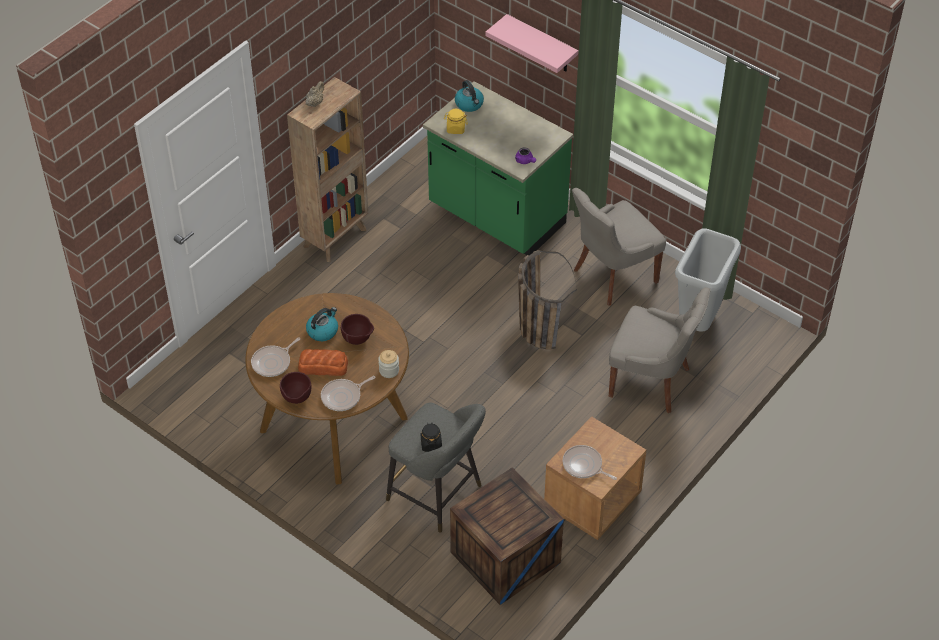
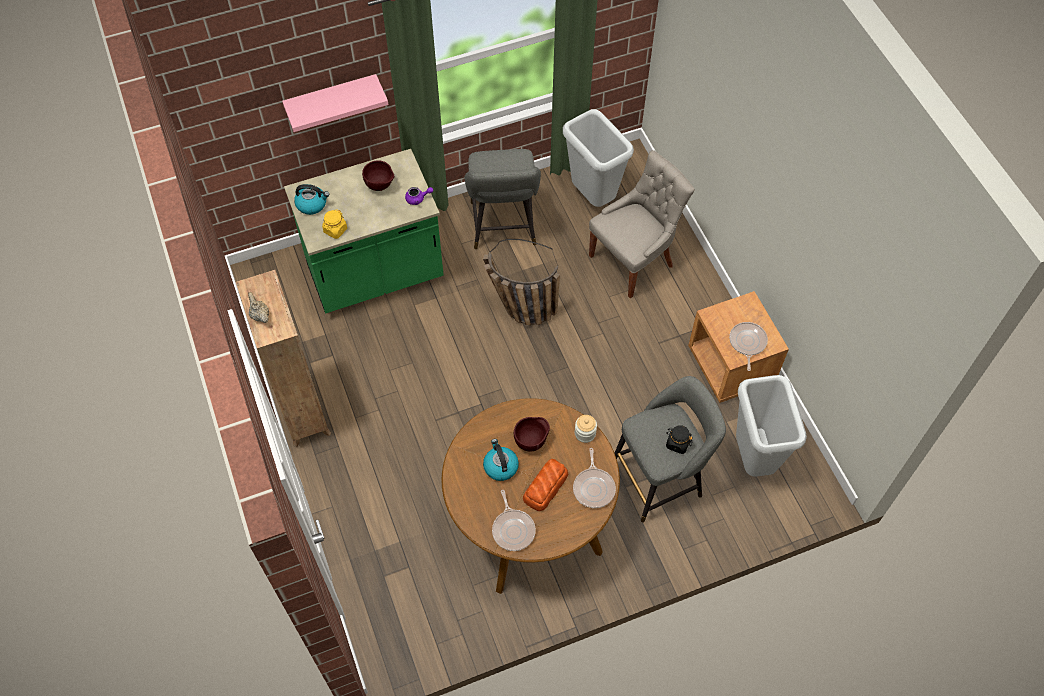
camera: 60 degrees left, 10 degrees up
brown bowl [280,372,311,404] -> brown bowl moved to [362,160,394,191]
crate [450,467,564,605] -> grey trash can [736,375,807,477]
frying pan [562,445,617,480] -> frying pan turned 120 degrees clockwise [729,322,768,371]
grey chair [572,188,666,306] -> grey stool [465,149,541,249]

